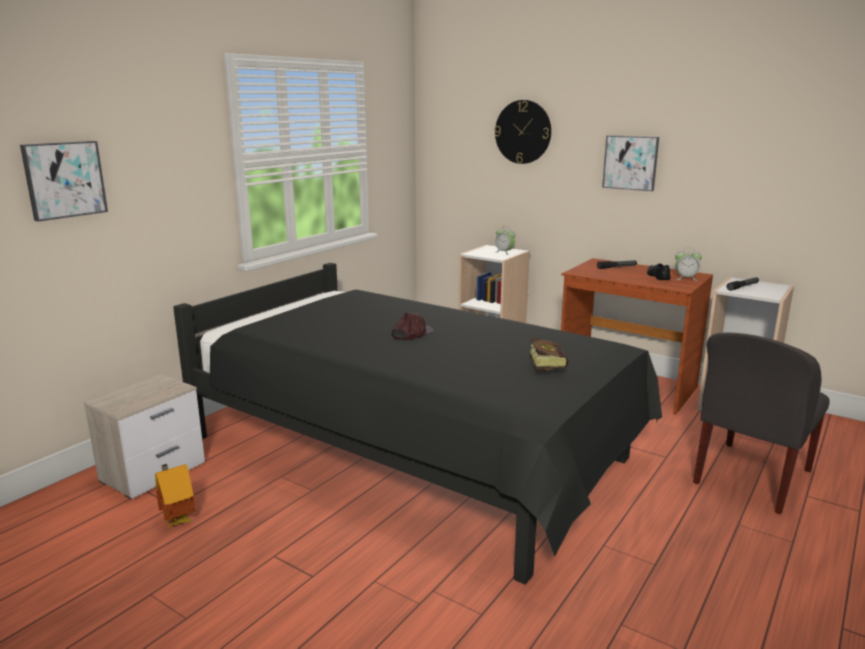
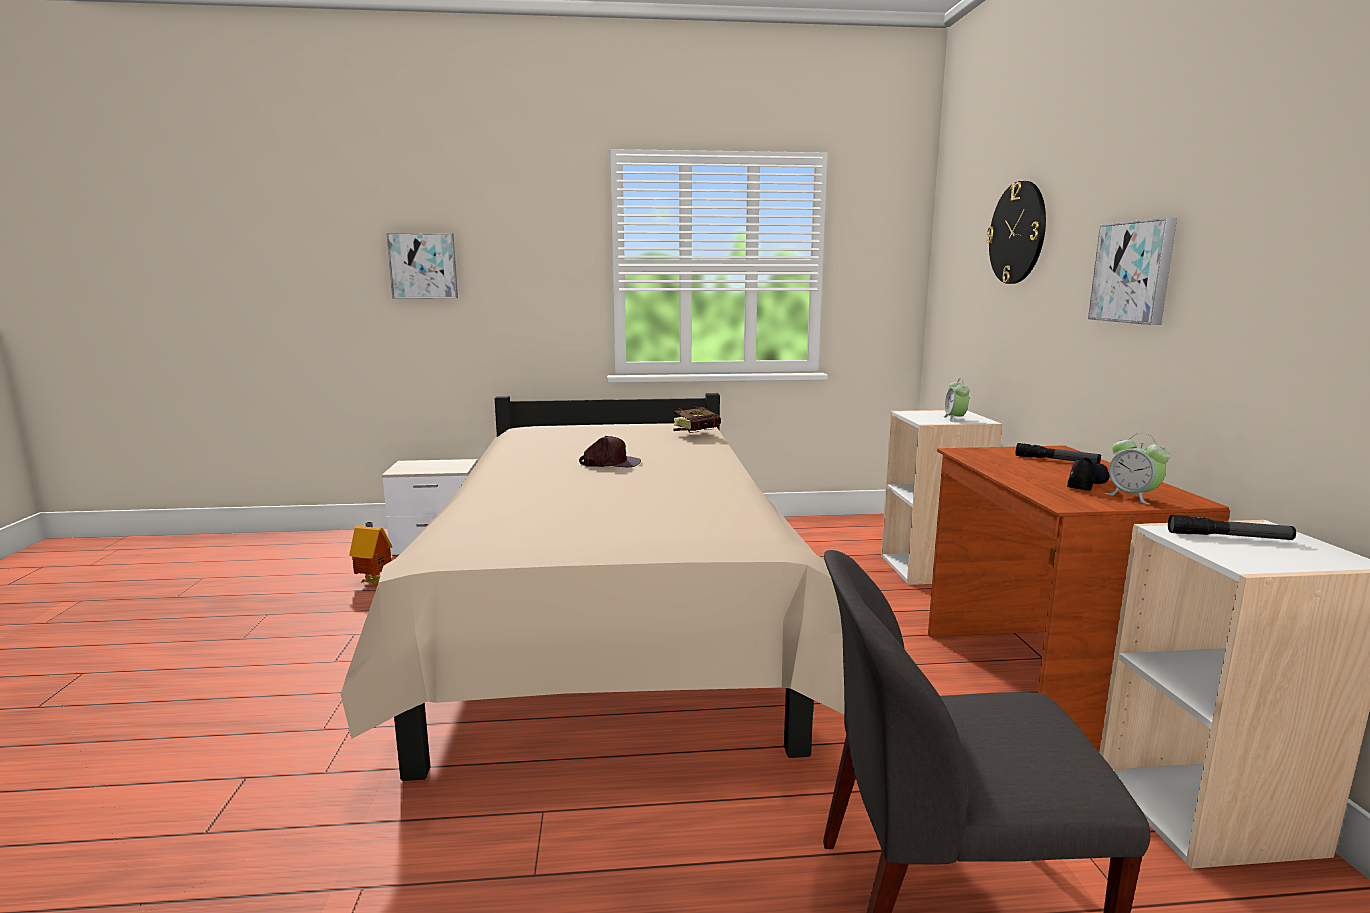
camera: 50 degrees right, 5 degrees down
black bed [173,263,662,585] -> beige bed [341,393,844,781]
book [530,337,568,373] -> book moved to [673,406,721,433]

